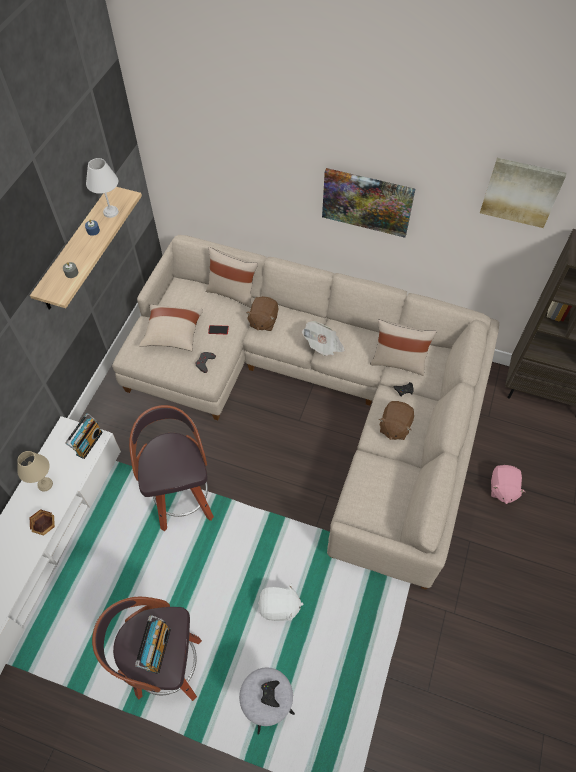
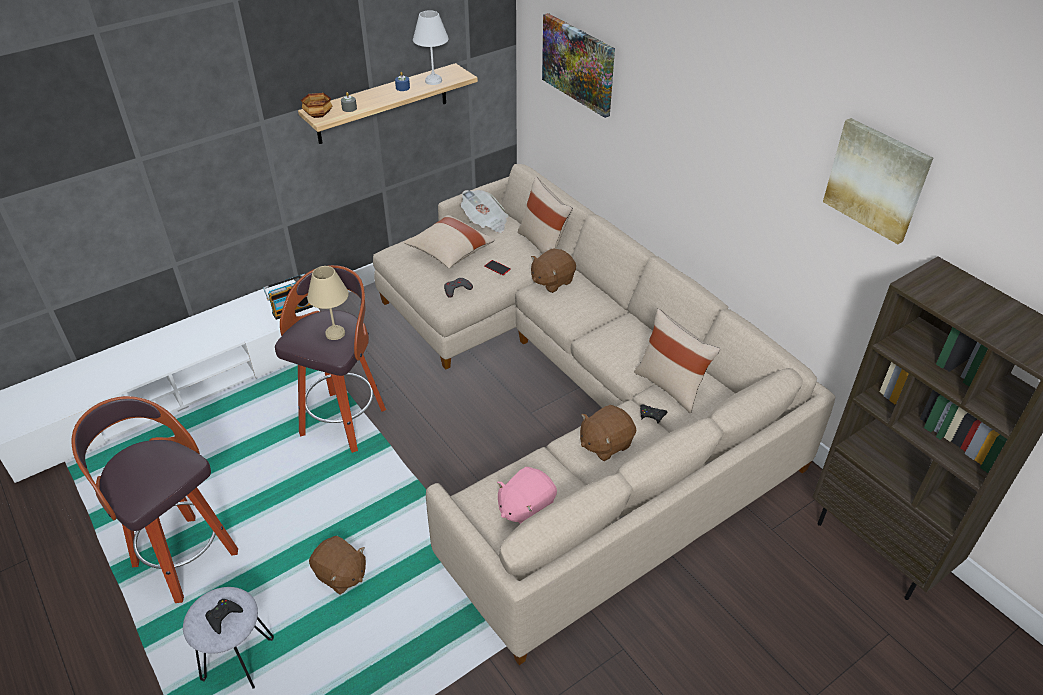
camera: 35 degrees right, 15 degrees down
beige table lamp [17,451,53,492] -> beige table lamp moved to [307,266,349,340]
bowl [30,509,55,536] -> bowl moved to [301,93,332,118]
radio [135,615,171,674] -> none
white plush toy [258,584,303,621] -> brown plush toy [309,536,366,595]
newspaper [302,321,345,356] -> newspaper moved to [461,190,509,233]
picture [322,168,415,238] -> picture moved to [542,13,615,118]
pink plush toy [491,465,525,504] -> pink plush toy moved to [497,467,557,524]

